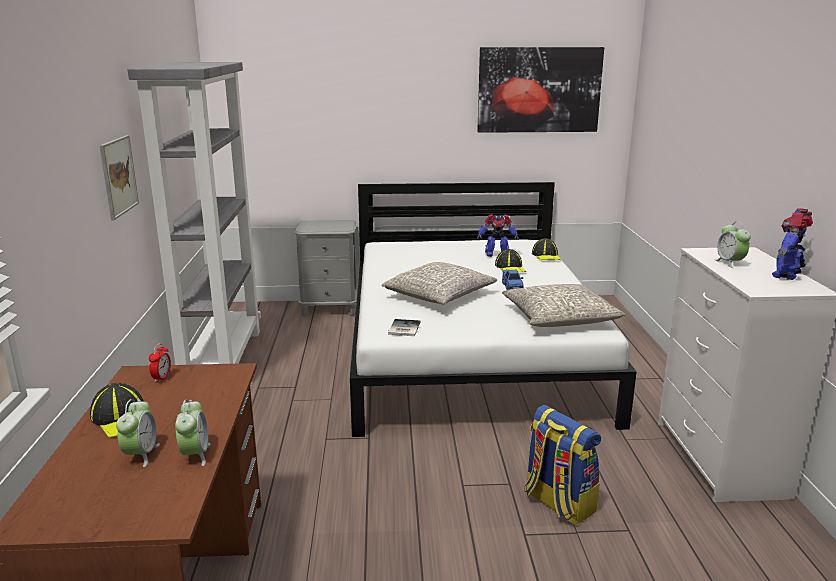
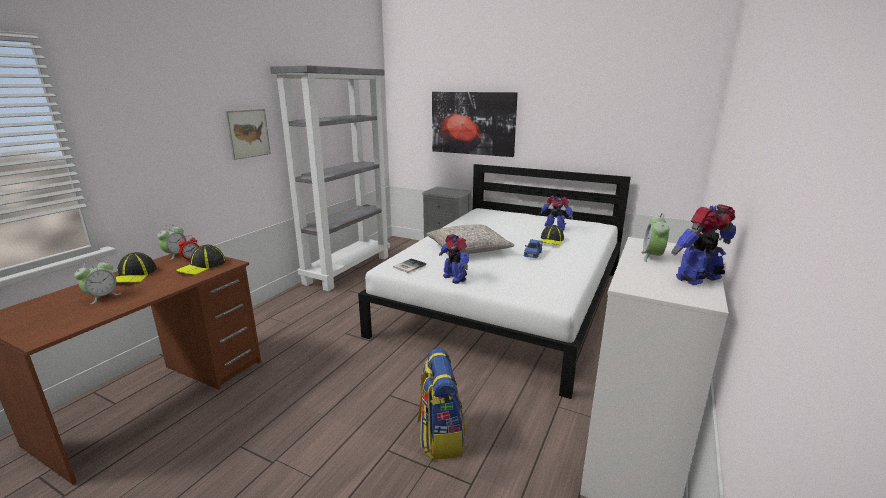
camera: 30 degrees right, 0 degrees up
alarm clock [175,399,210,466] -> alarm clock moved to [157,224,187,260]
picture [477,47,604,133] -> picture moved to [432,92,518,157]
grey pillow [502,284,625,327] -> none
cap [532,238,561,260] -> cap moved to [176,245,225,275]
none -> toy robot [439,234,469,284]

